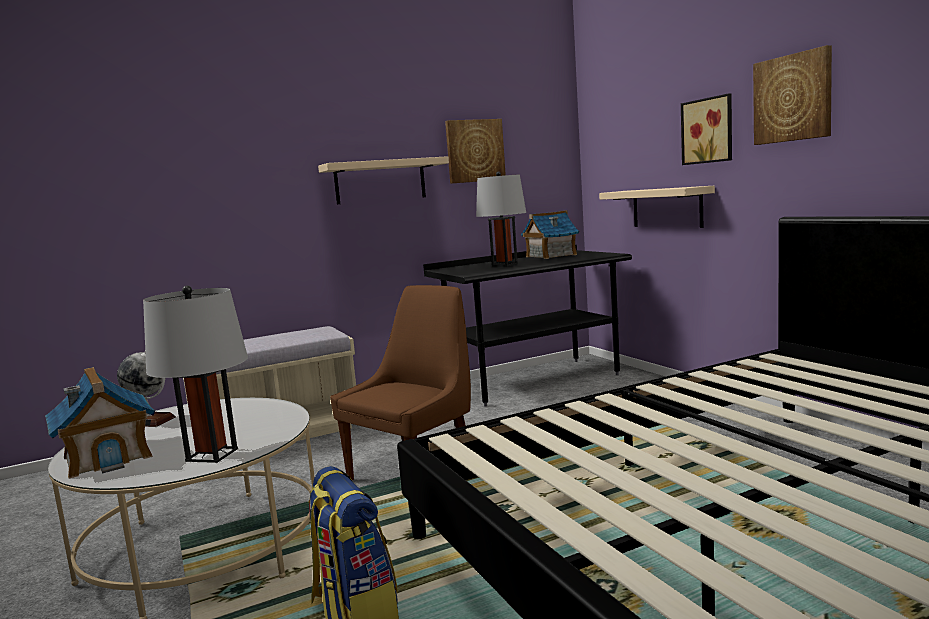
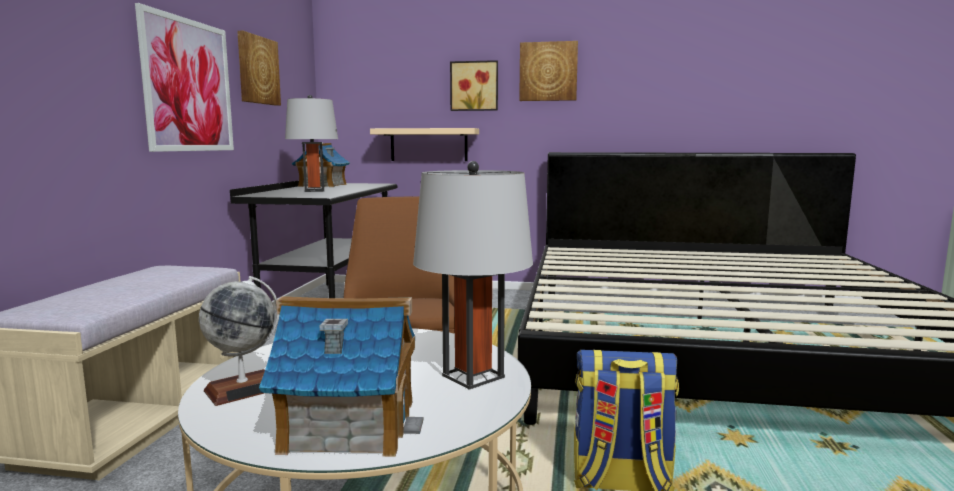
camera: 55 degrees left, 0 degrees up
beige shelf [318,156,449,204] -> picture [135,3,234,152]

